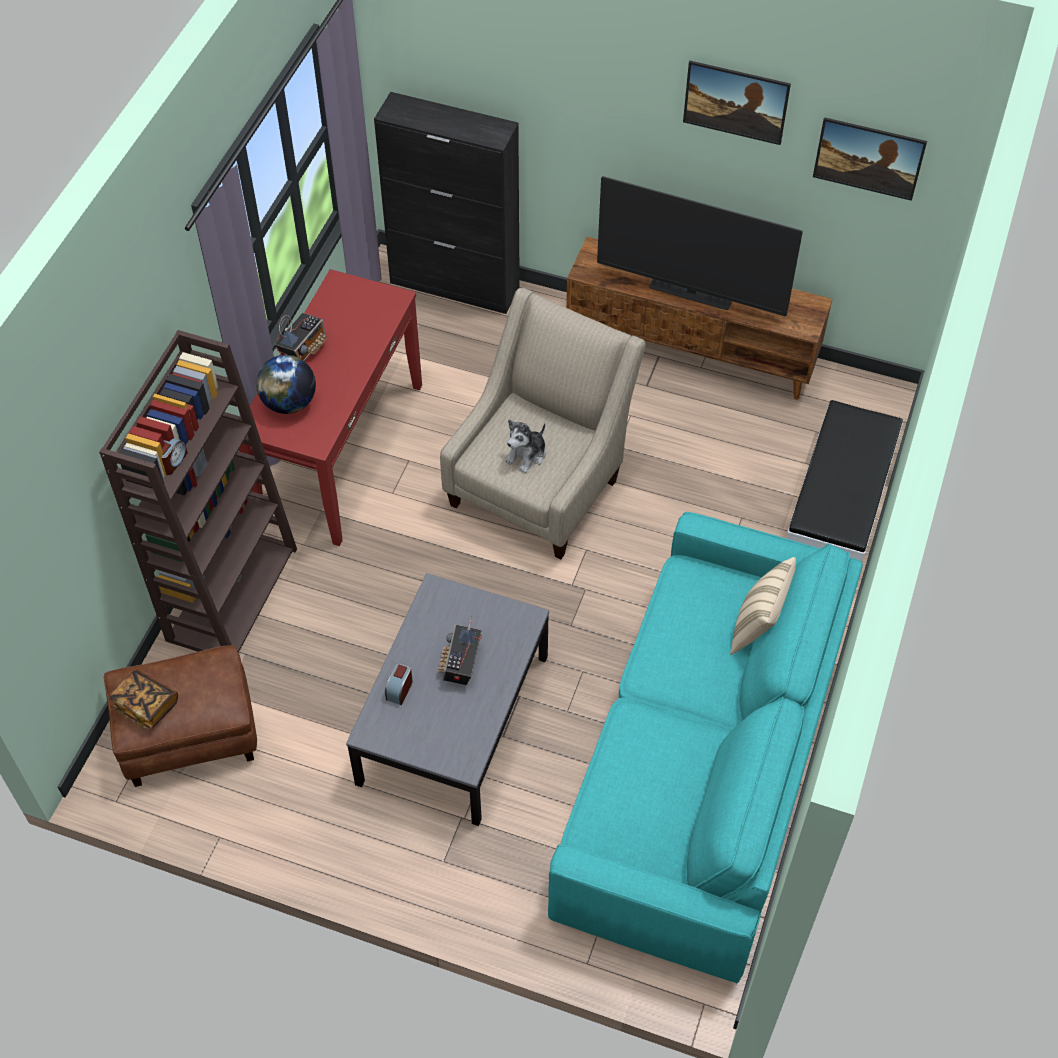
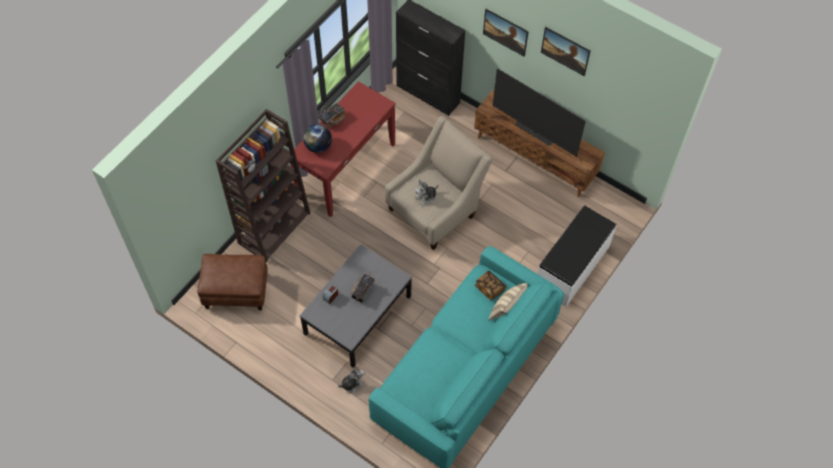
camera: 15 degrees right, 5 degrees up
book [109,670,178,730] -> book moved to [475,271,506,301]
picture [813,117,927,201] -> picture moved to [483,9,529,56]
none -> plush toy [338,369,365,392]

